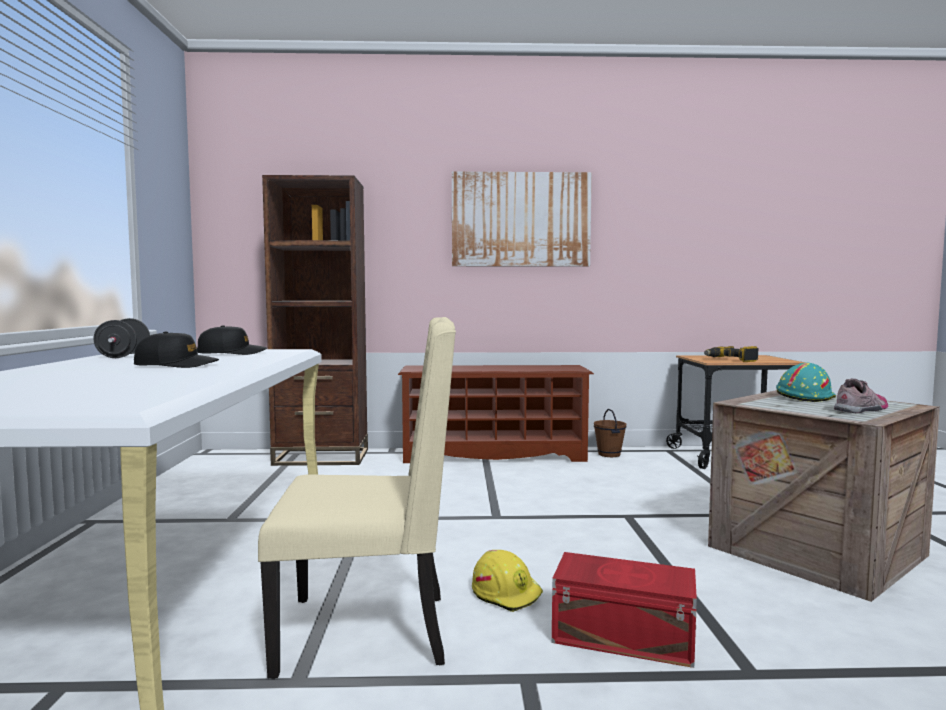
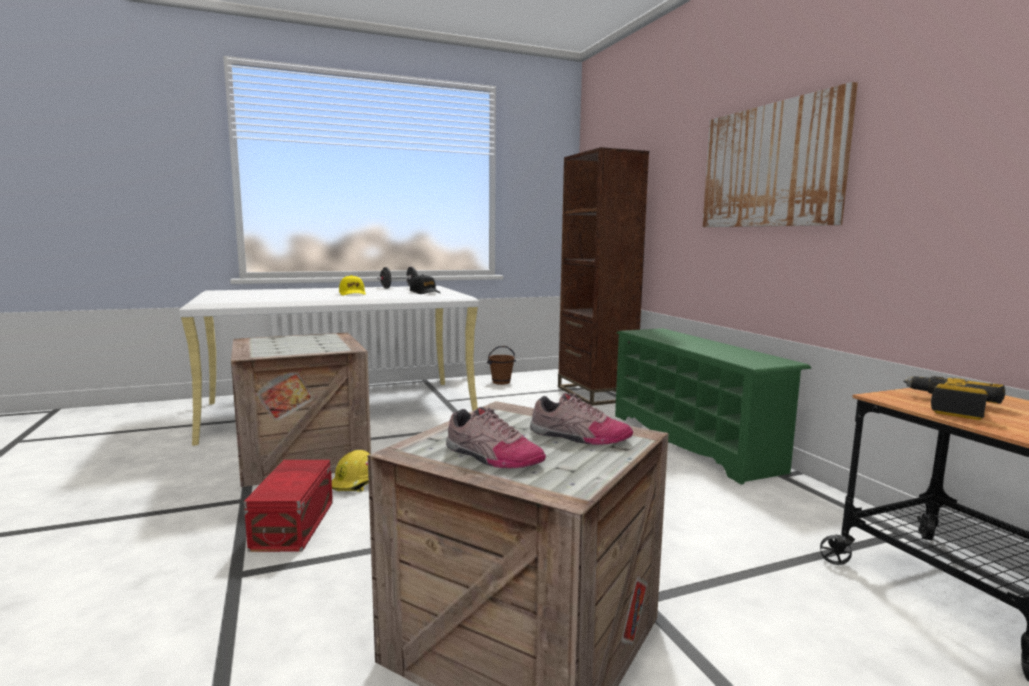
camera: 70 degrees right, 5 degrees up
black cap [134,331,219,368] -> yellow cap [339,275,366,295]
beige chair [258,317,456,679] -> crate [231,333,371,487]
brown shoe rack [398,365,594,463] -> green shoe rack [615,328,811,485]
brown bucket [594,409,626,457] -> brown bucket moved to [487,346,516,385]
turquoise hard hat [776,363,836,402] -> shoe [530,393,633,445]

